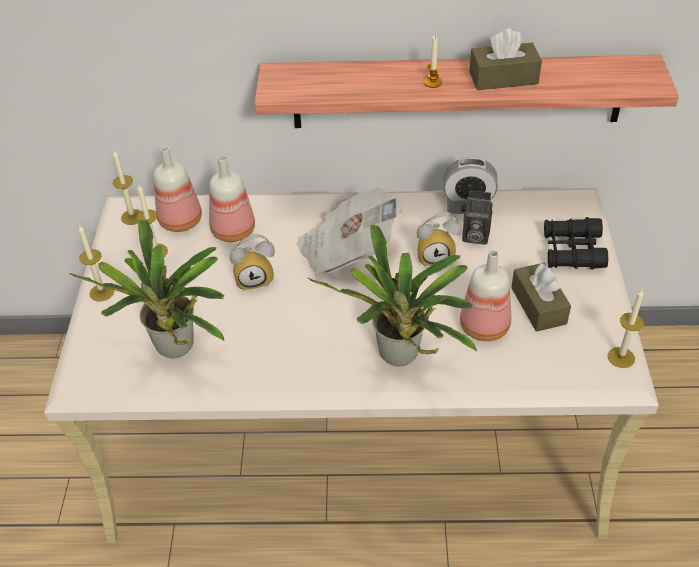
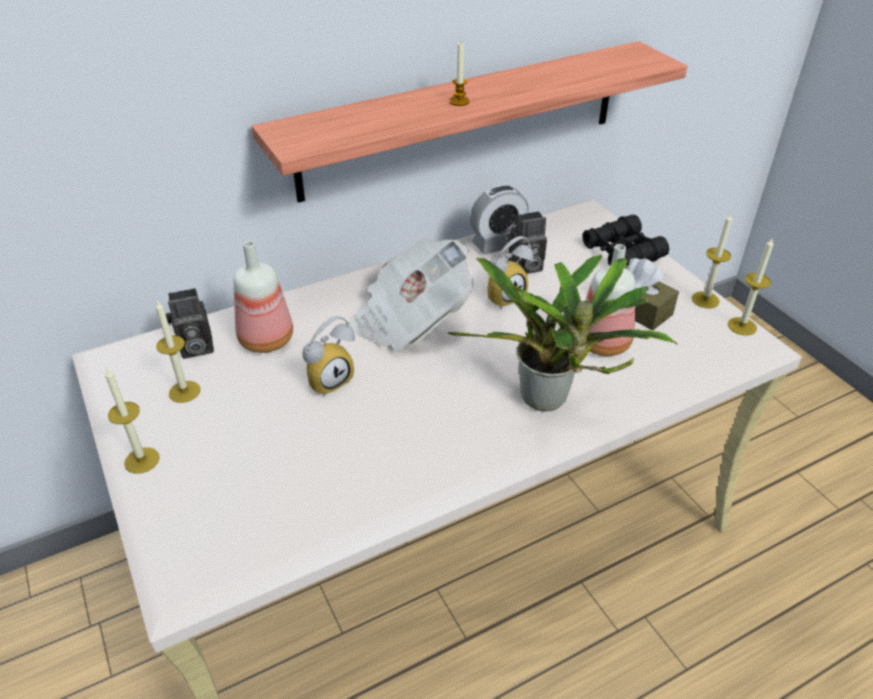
camera: 30 degrees left, 5 degrees down
potted plant [69,219,225,358] -> none
candle [113,150,141,225] -> candle moved to [692,213,732,308]
bottle [154,146,202,232] -> camera [166,288,214,359]
brown tissue box [469,28,542,90] -> none

